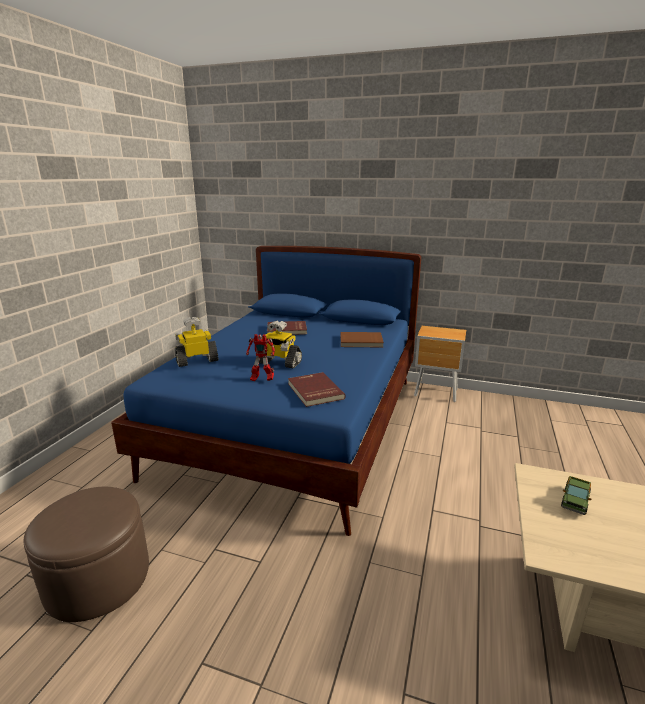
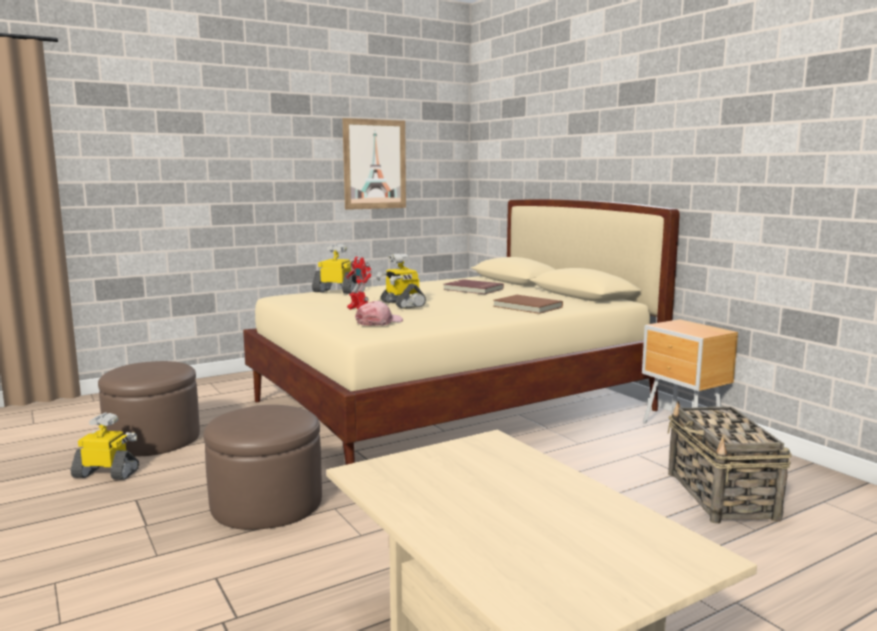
camera: 40 degrees right, 10 degrees down
blue bed [111,246,421,536] -> beige bed [243,199,680,465]
red book [288,372,346,407] -> pink cap [355,301,403,326]
toy truck [561,476,592,515] -> none
none -> toy robot [71,412,139,480]
none -> brown ottoman [203,405,322,530]
none -> picture [342,118,406,210]
none -> basket [668,401,792,524]

